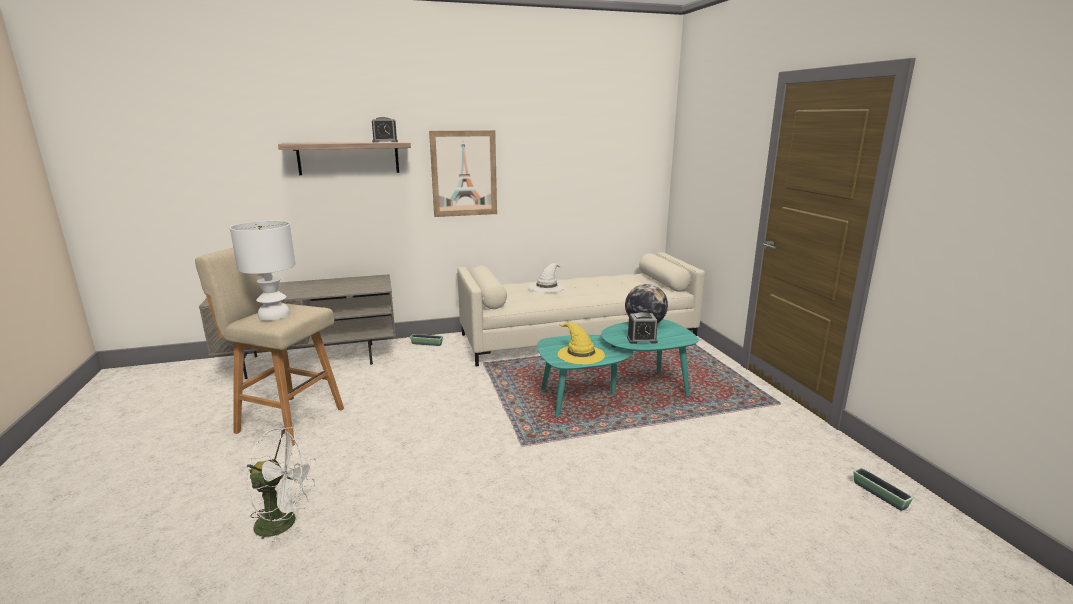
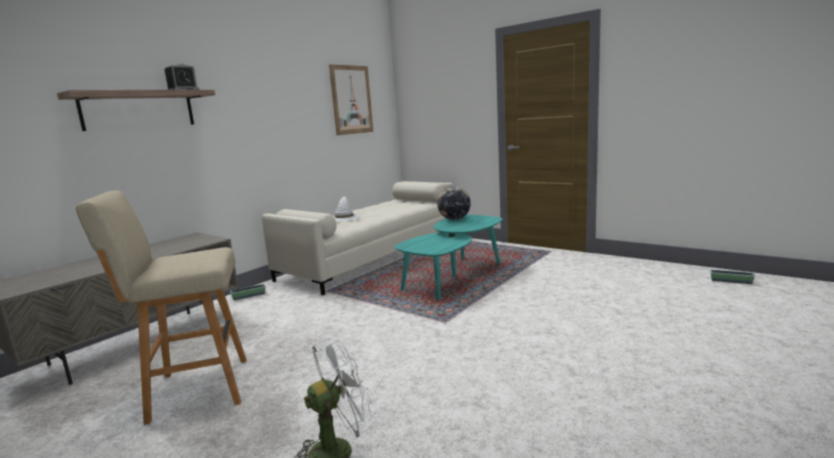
camera: 35 degrees left, 5 degrees down
white table lamp [230,221,295,321] -> none
picture [429,130,497,217] -> picture moved to [329,64,373,135]
yellow hat [557,322,605,365] -> none
alarm clock [627,312,658,344] -> none
planter [854,468,913,511] -> planter moved to [710,270,755,284]

